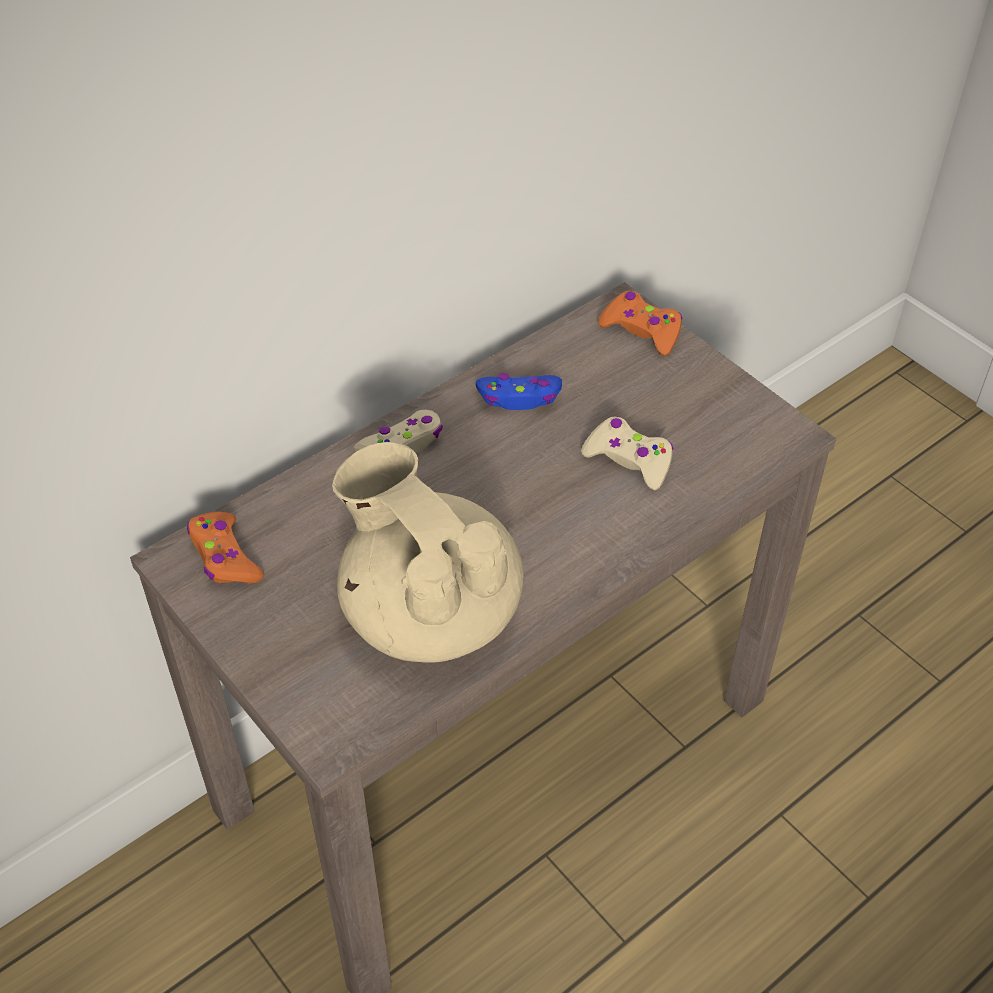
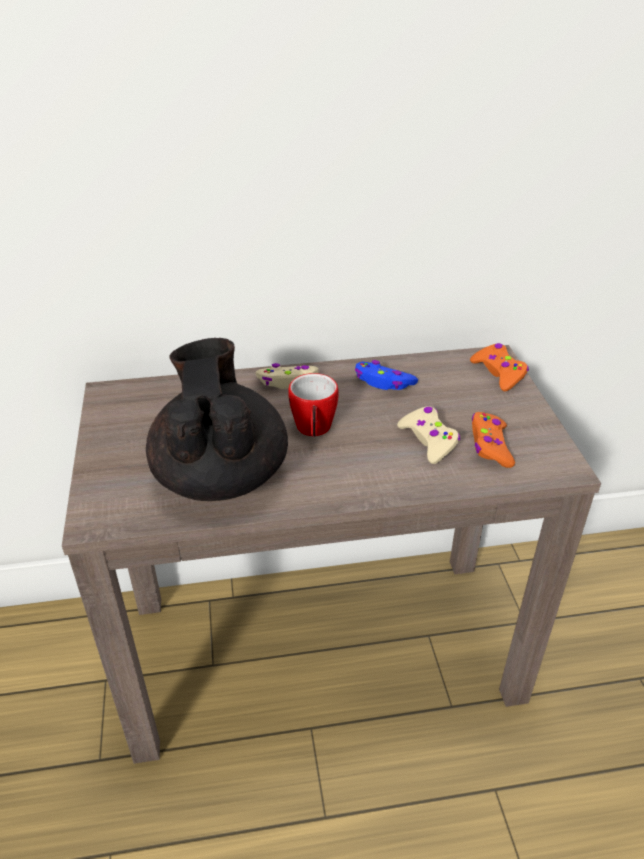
camera: 30 degrees right, 10 degrees down
orange game controller [187,512,263,584] -> orange game controller moved to [472,412,515,468]
beige teapot [332,442,524,663] -> black teapot [146,338,288,501]
none -> mug [288,373,339,437]

